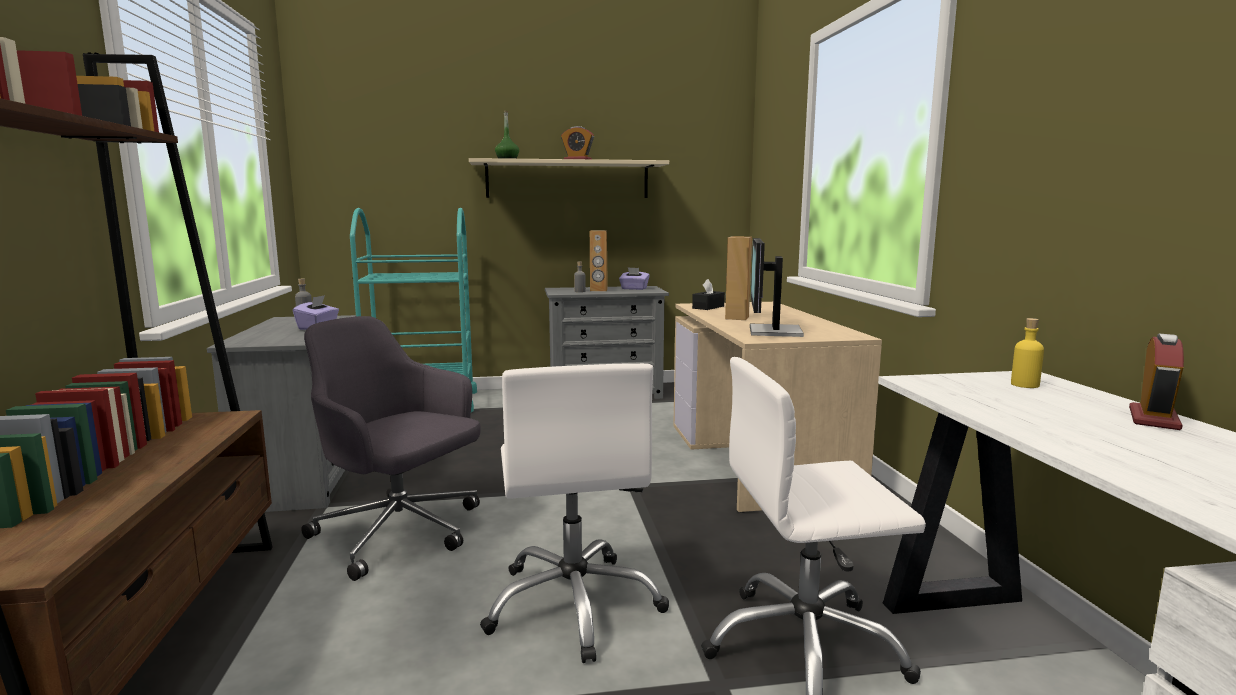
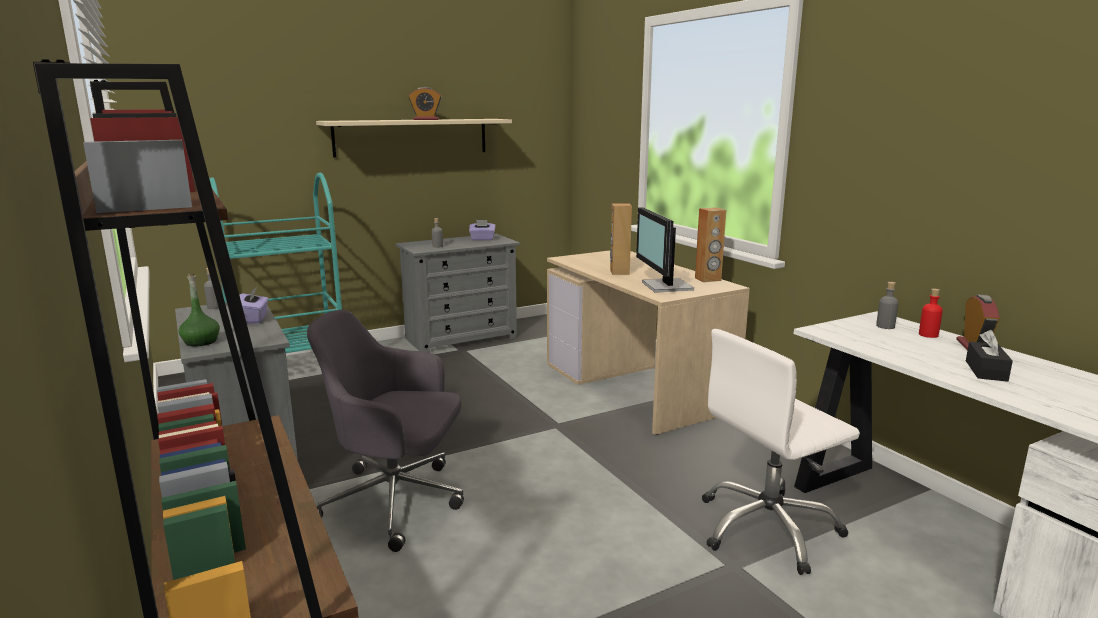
camera: 20 degrees left, 5 degrees up
white office chair [480,363,669,663] -> none
green bottle [495,111,519,159] -> green bottle moved to [178,274,220,346]
brown speaker [590,230,608,291] -> brown speaker moved to [695,207,726,282]
black tissue box [692,279,725,310] -> black tissue box moved to [966,330,1013,382]
yellow bottle [1011,318,1044,388] -> grey bottle [876,282,898,329]
none -> red bottle [919,289,943,338]

